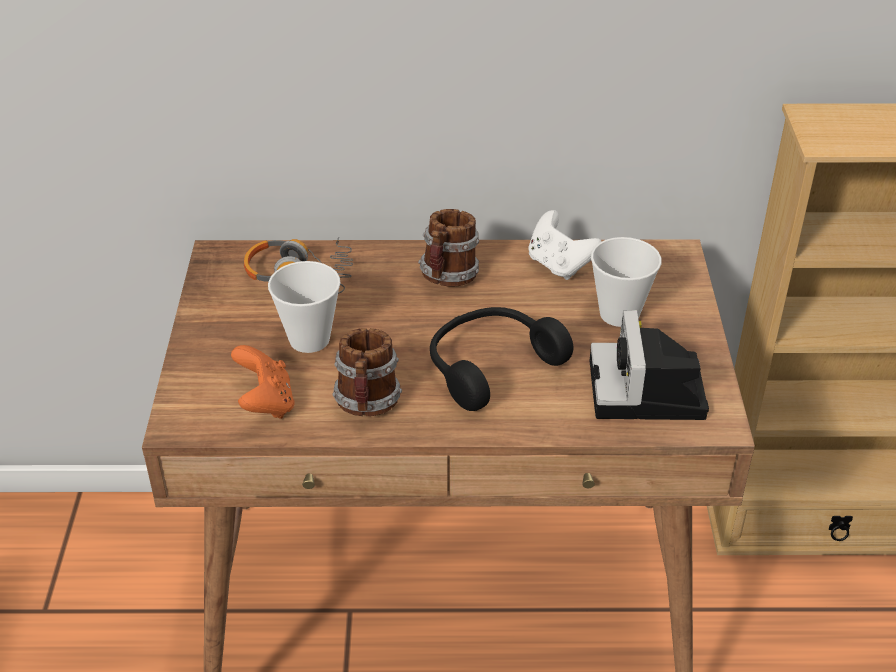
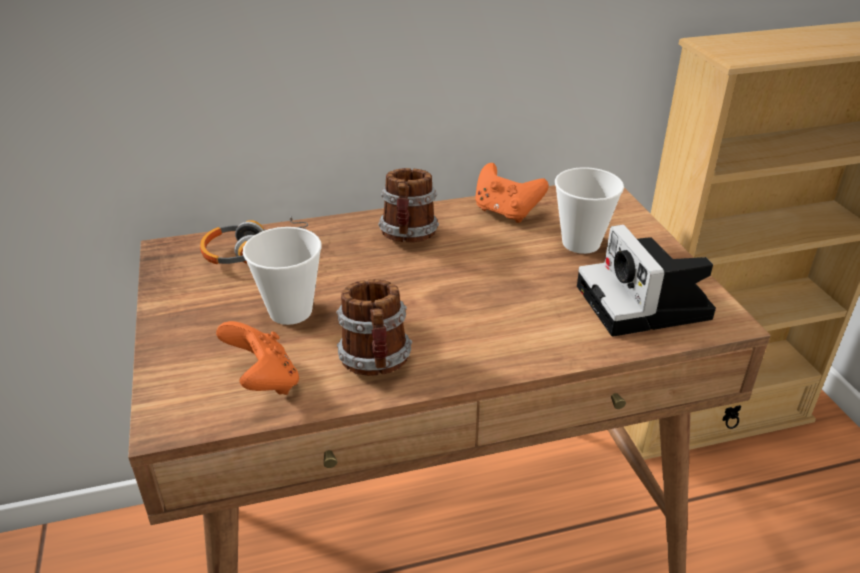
camera: 15 degrees left, 5 degrees down
black headphones [430,307,573,411] -> none
white game controller [528,210,602,280] -> orange game controller [475,163,549,223]

